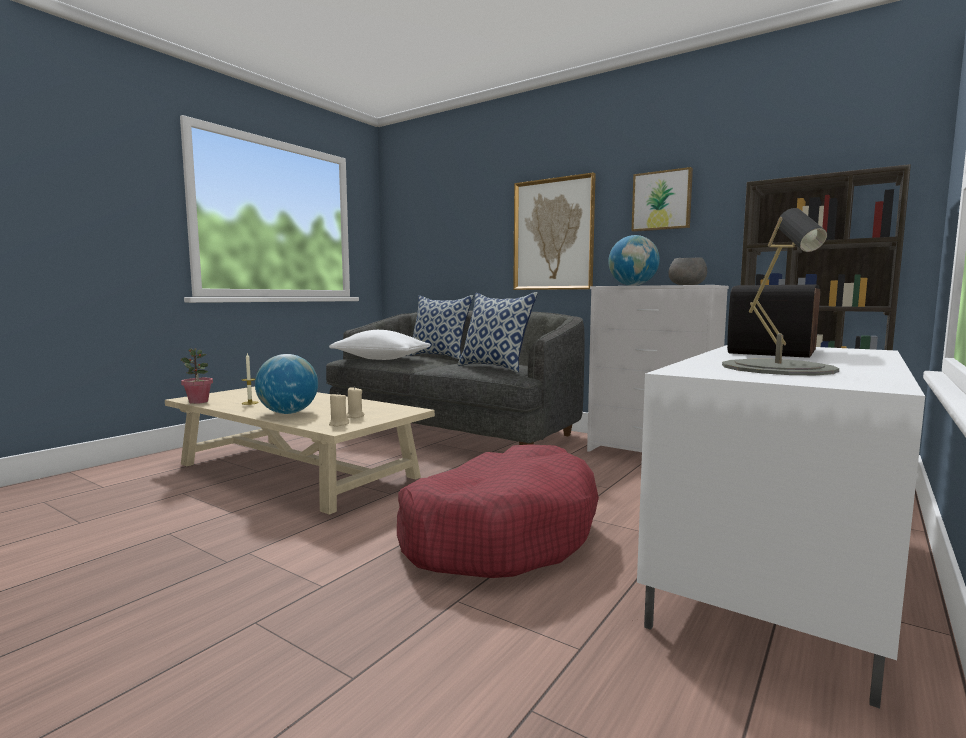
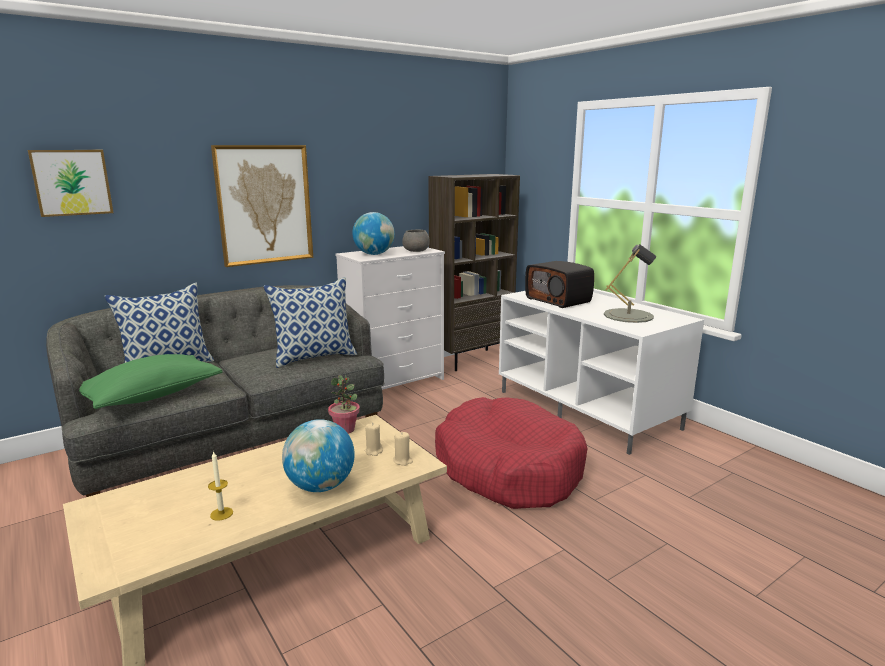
camera: 70 degrees left, 10 degrees up
potted plant [181,348,213,404] -> potted plant moved to [328,375,360,434]
white pillow [329,330,431,360] -> green pillow [79,354,223,409]
picture [632,167,693,232] -> picture moved to [28,150,113,217]

